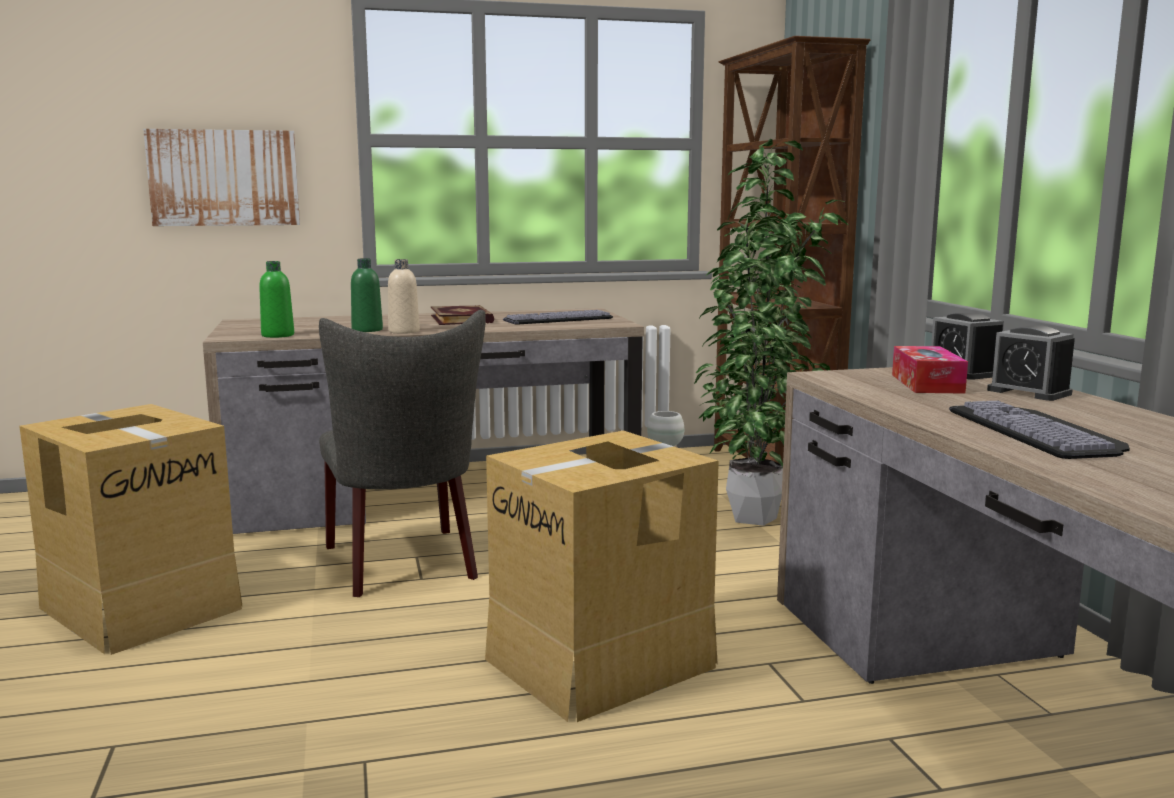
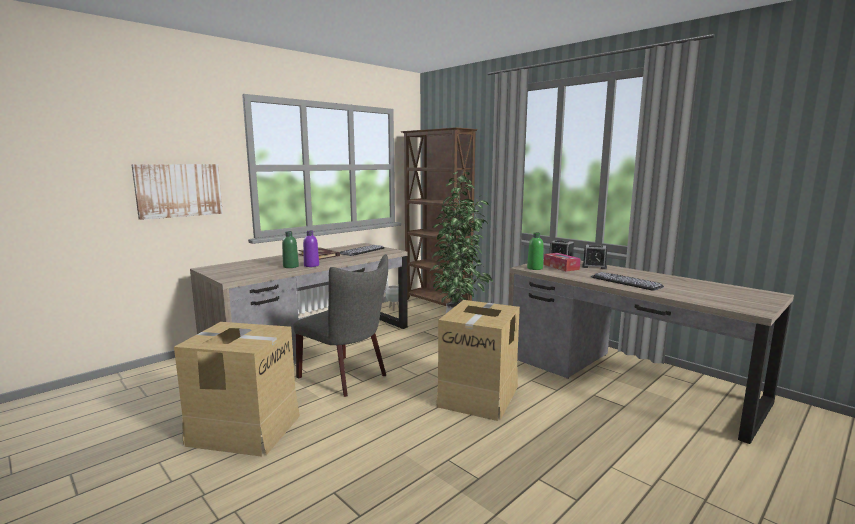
camera: 30 degrees left, 0 degrees up
green bottle [259,261,294,338] -> green bottle moved to [527,232,543,270]
beige bottle [388,259,420,334] -> purple bottle [303,231,319,267]

